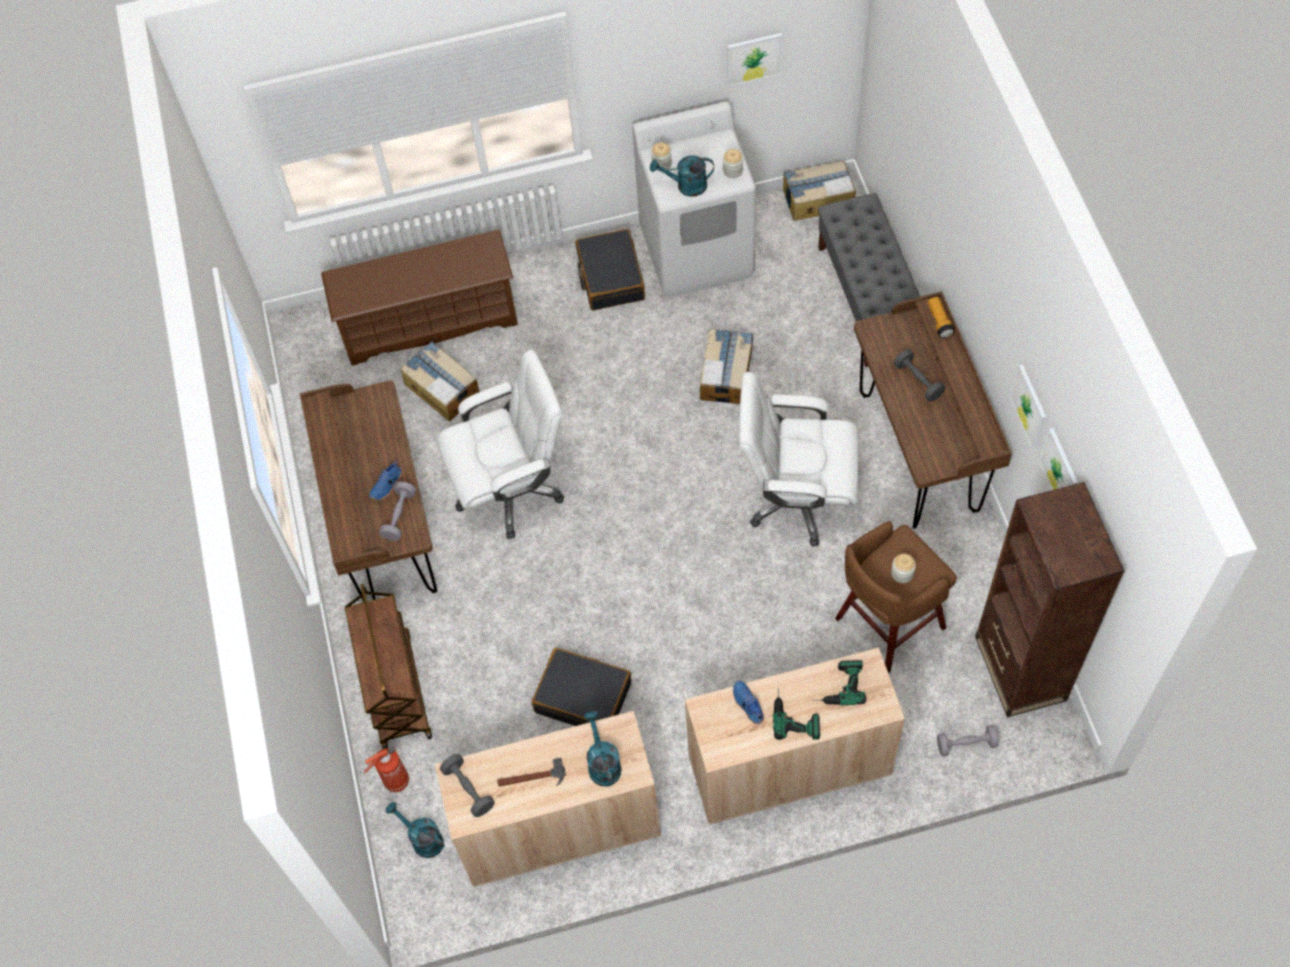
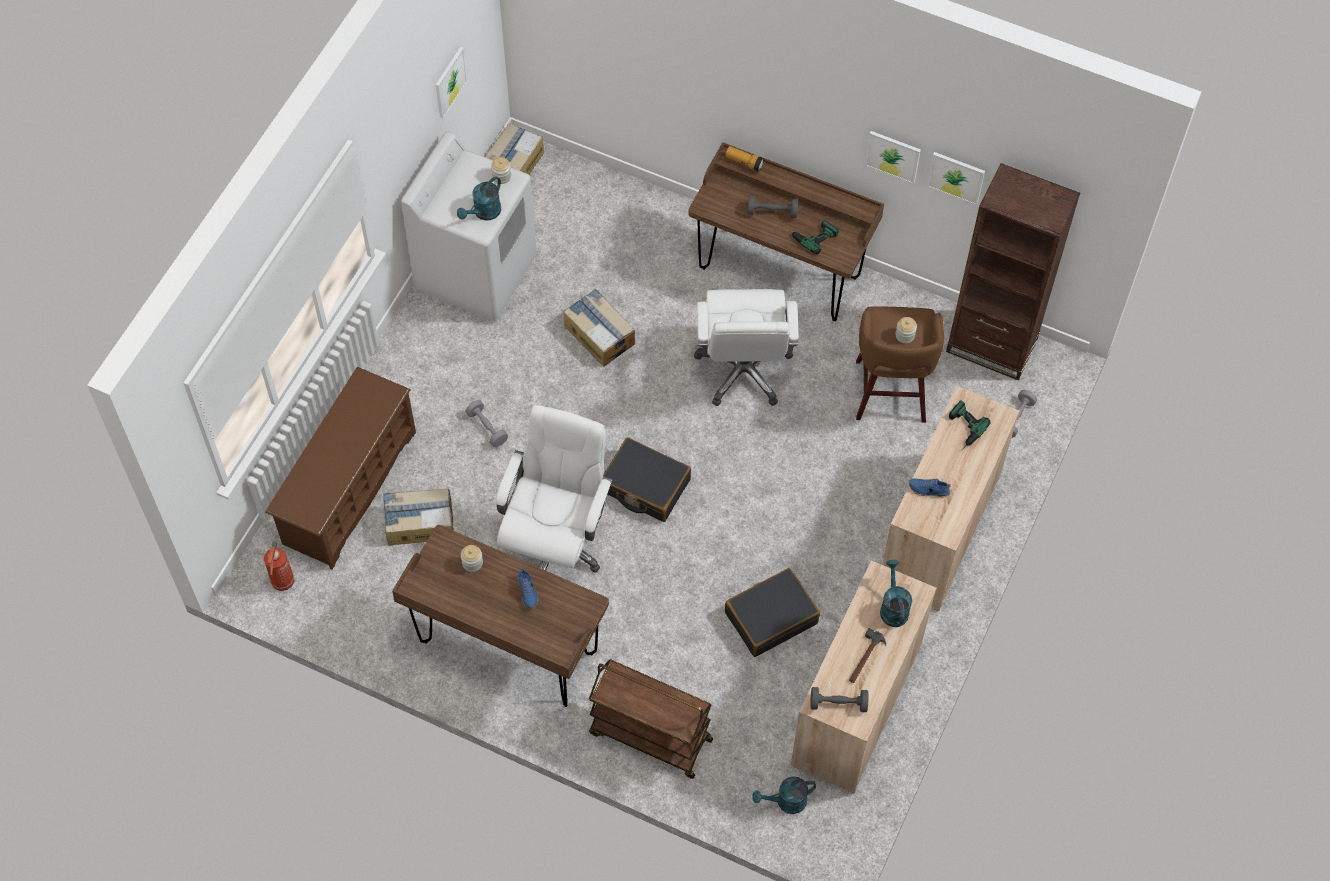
camera: 55 degrees left, 0 degrees up
fire extinguisher [364,746,409,792] -> fire extinguisher moved to [264,541,294,591]
grey dumbbell [379,481,416,541] -> grey dumbbell moved to [466,400,508,447]
black suitcase [576,229,645,311] -> black suitcase moved to [603,437,691,522]
turquoise watering can [584,711,622,787] -> turquoise watering can turned 60 degrees clockwise [880,560,912,627]
jar [651,142,672,171] -> jar moved to [461,545,483,572]
white office chair [739,372,859,547] -> white office chair turned 45 degrees counterclockwise [694,289,799,406]
power drill [773,688,820,740] -> power drill moved to [786,220,839,255]
grey bench [818,193,920,367] -> none

